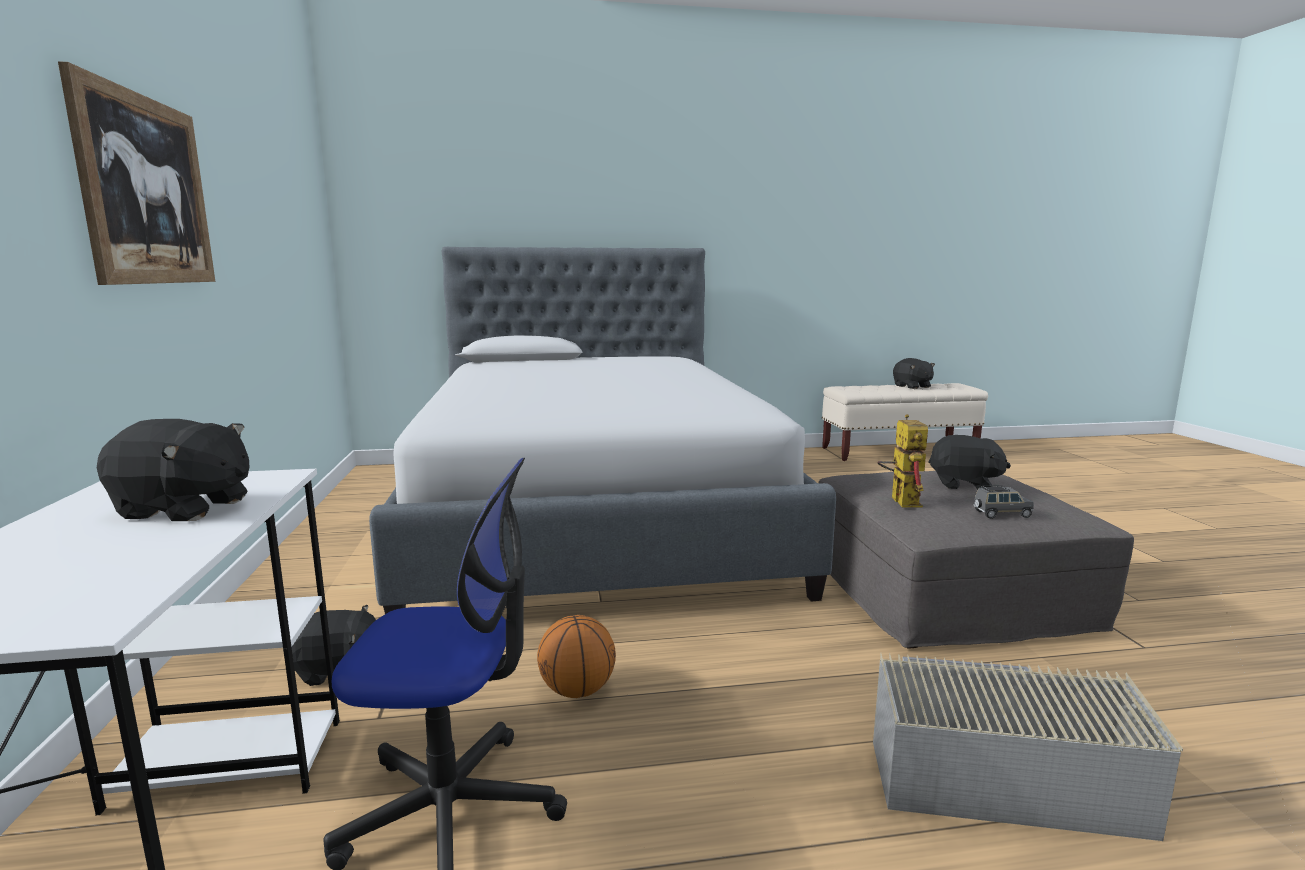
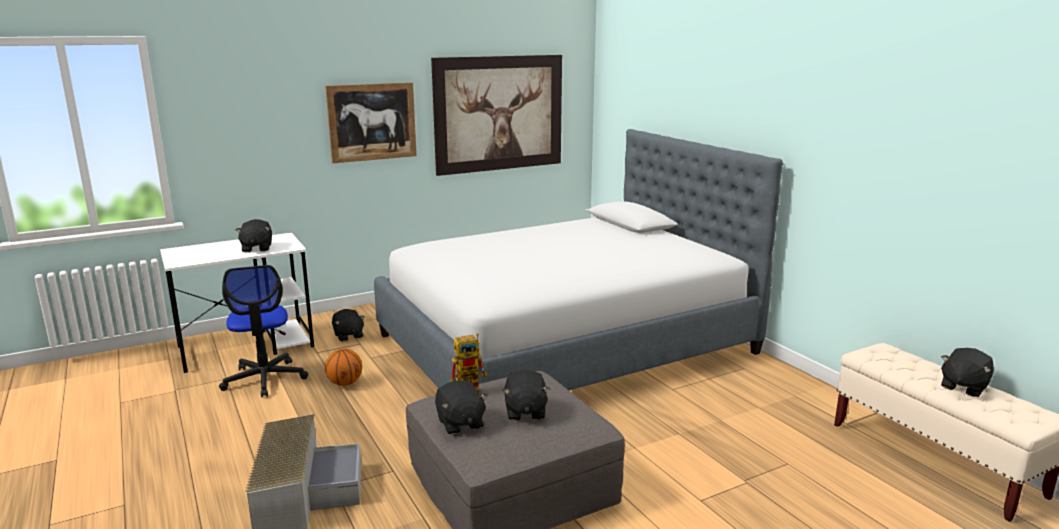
camera: 70 degrees right, 5 degrees up
grey toy car [974,485,1034,519] -> black plush toy [435,381,487,435]
none -> picture [431,55,562,176]

